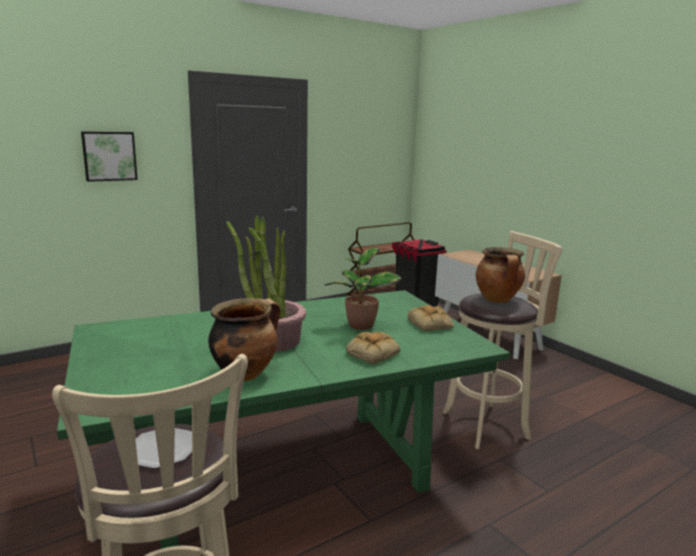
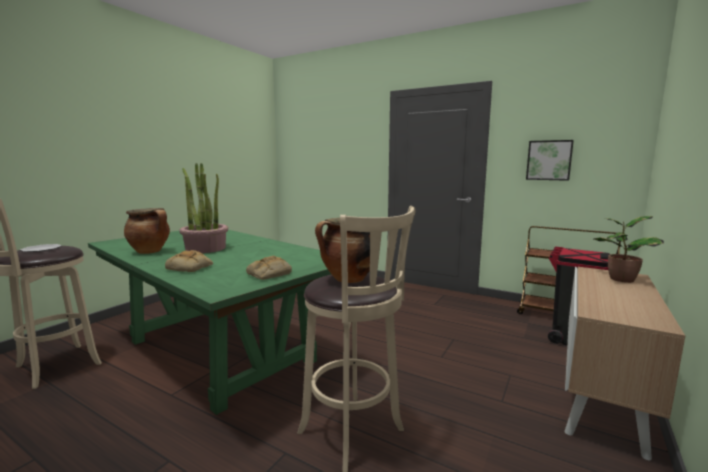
camera: 65 degrees right, 5 degrees down
picture [81,131,138,182] -> picture moved to [526,140,574,181]
potted plant [324,247,402,330] -> potted plant moved to [594,216,664,283]

